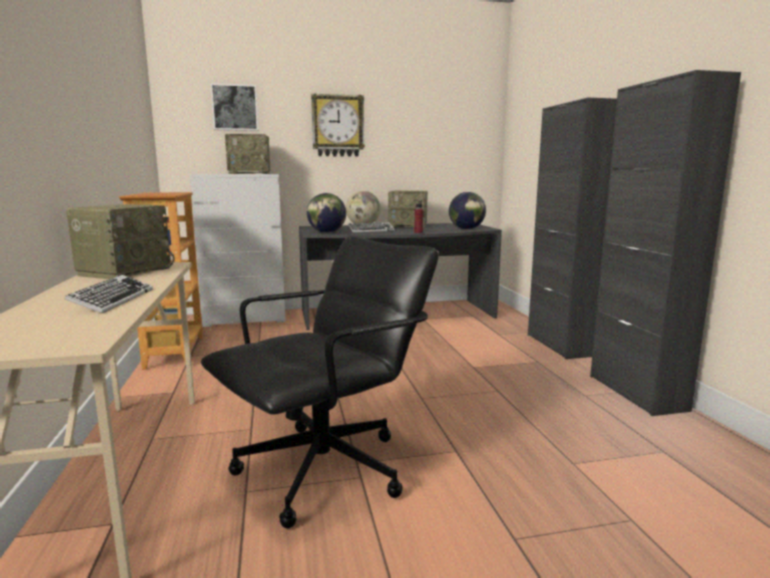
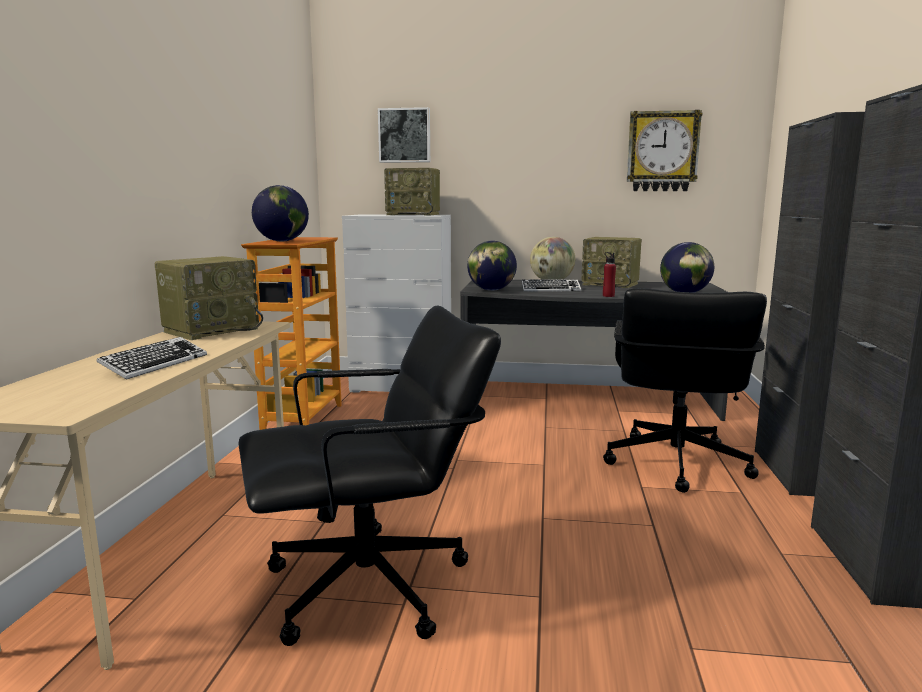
camera: 20 degrees right, 0 degrees up
wall clock [311,93,365,157] -> wall clock moved to [627,110,702,191]
none -> globe [252,185,309,242]
none -> black office chair [603,288,767,493]

